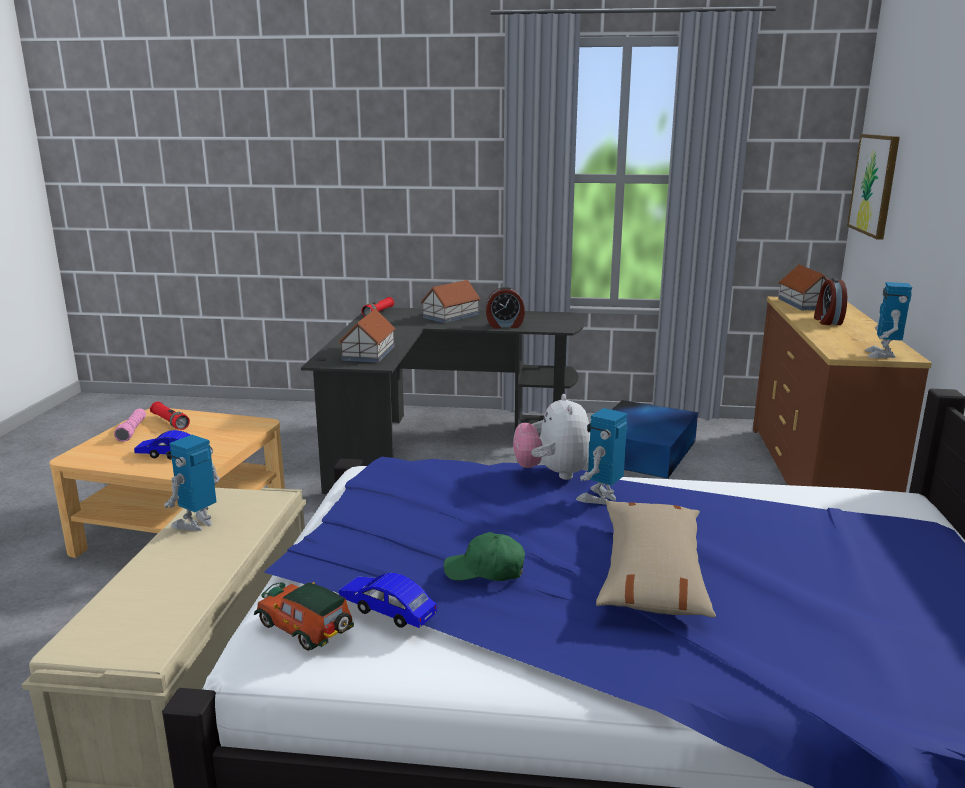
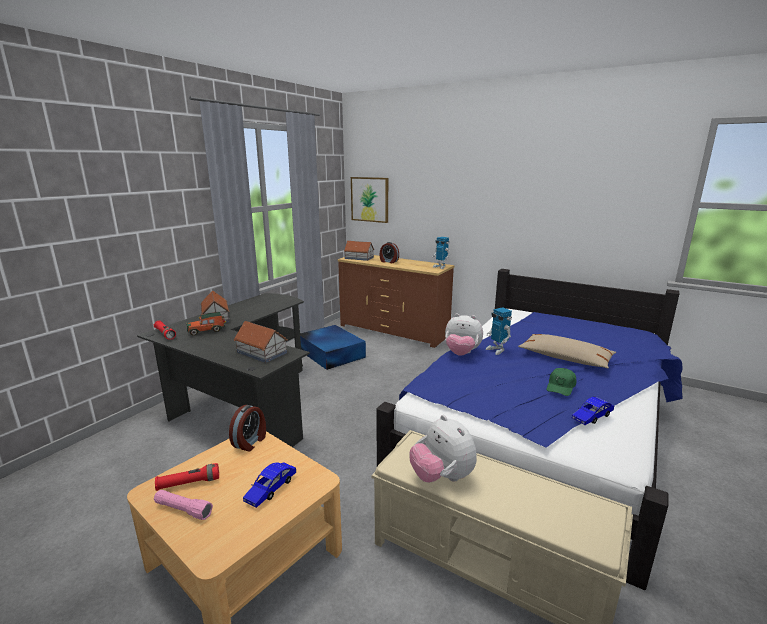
camera: 65 degrees left, 0 degrees up
toy robot [164,435,220,531] -> plush toy [409,415,477,483]
toy car [254,582,354,651] -> toy car moved to [186,312,226,336]
alarm clock [486,287,525,329] -> alarm clock moved to [229,405,266,452]

